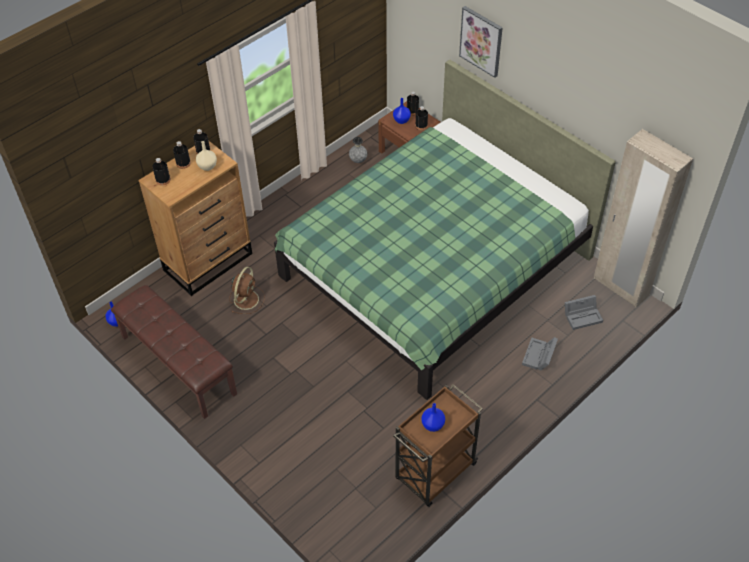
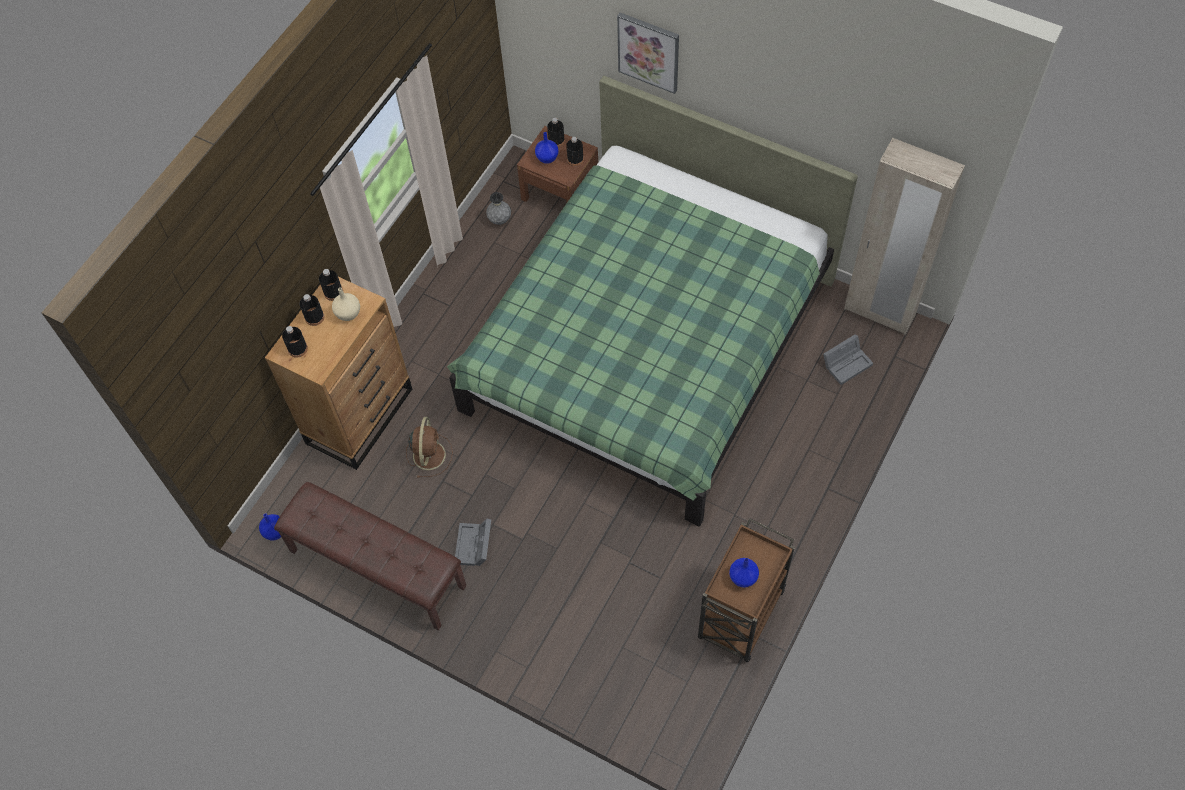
camera: 15 degrees left, 10 degrees up
grey storage box [522,337,558,371] -> grey storage box moved to [455,518,491,566]

